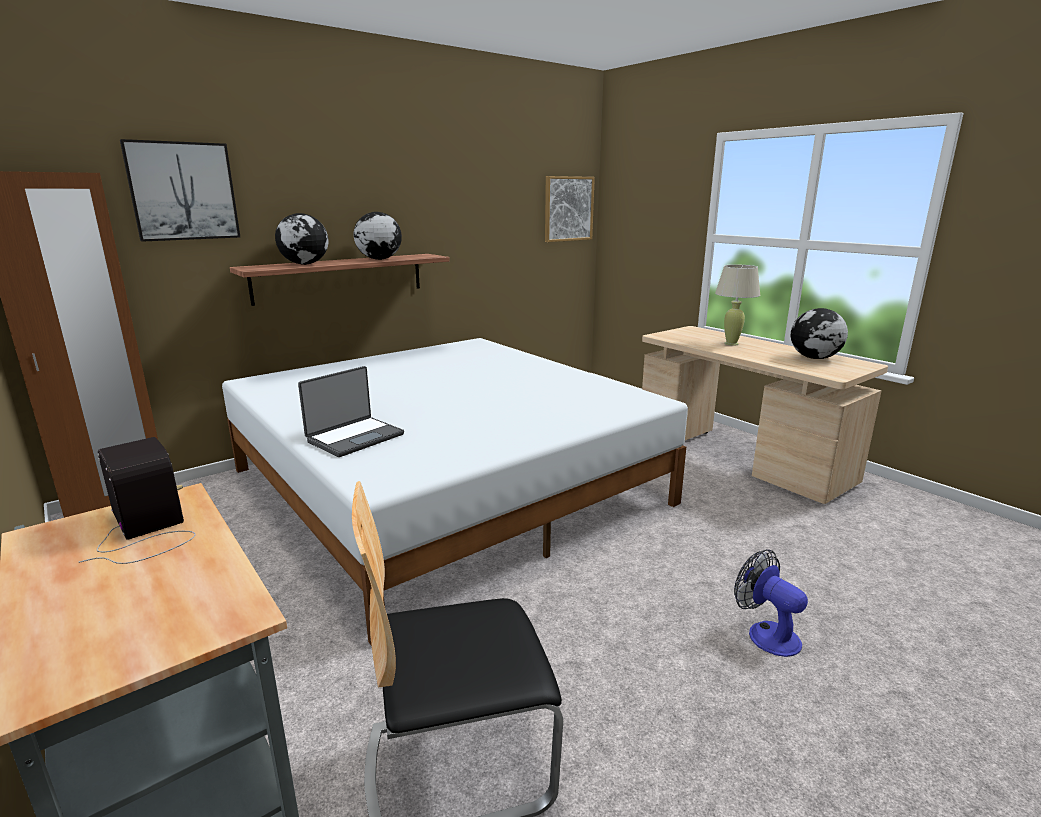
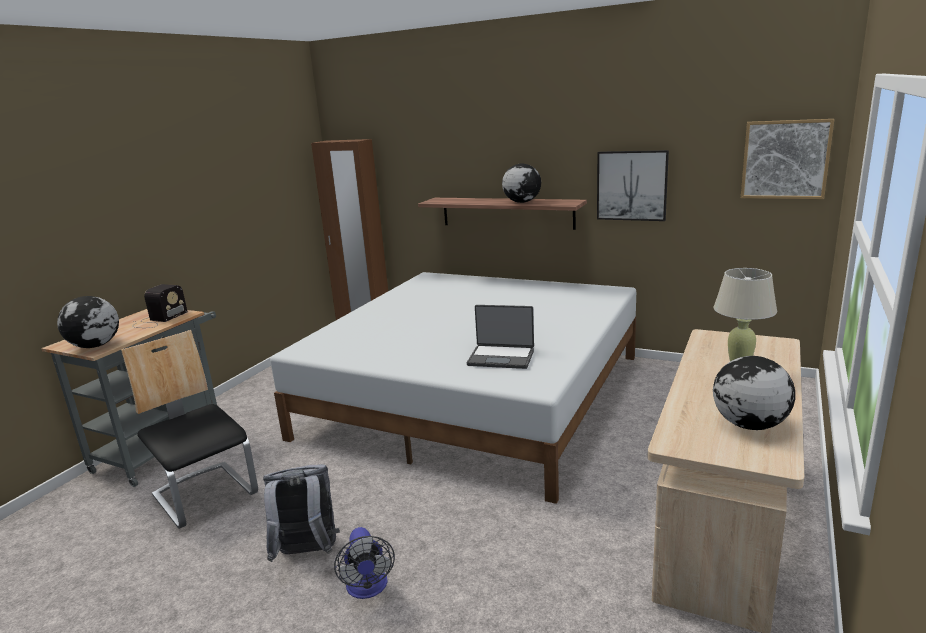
camera: 65 degrees right, 0 degrees up
picture [120,139,240,242] -> picture moved to [597,150,669,221]
globe [275,213,328,265] -> globe moved to [57,296,119,348]
laptop [298,366,404,457] -> laptop moved to [467,305,534,369]
fan [734,549,808,657] -> fan turned 135 degrees clockwise [334,527,395,599]
none -> grey backpack [263,464,340,562]

